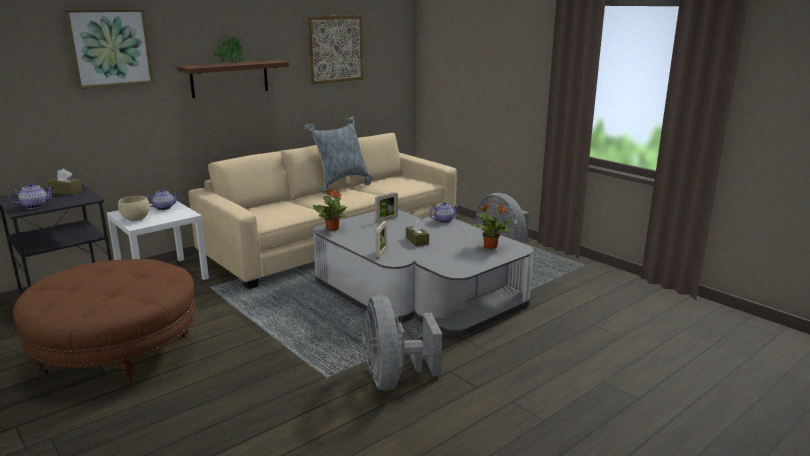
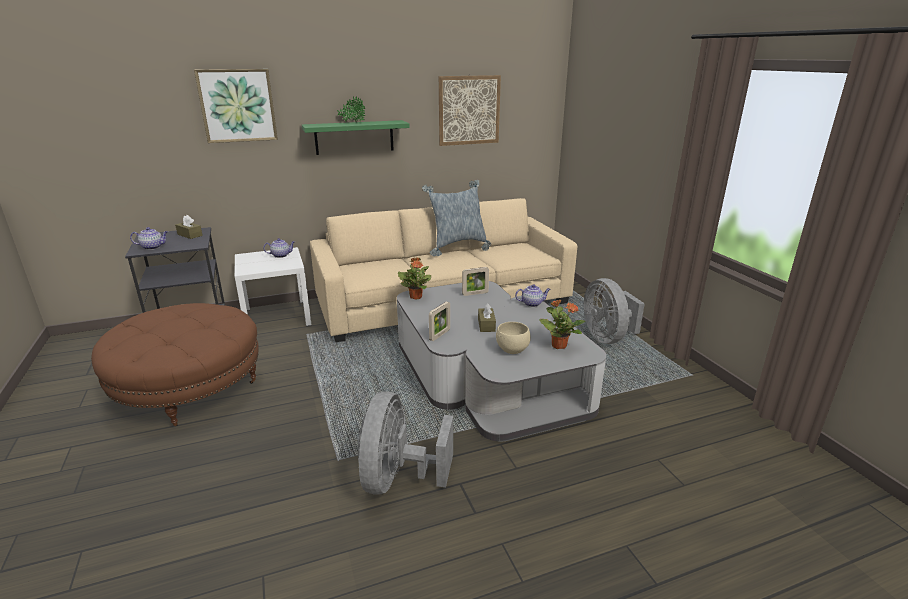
camera: 20 degrees right, 5 degrees up
beige bowl [118,196,150,221] -> beige bowl moved to [496,322,531,354]
brown shelf [177,60,289,98] -> green shelf [302,120,410,155]

